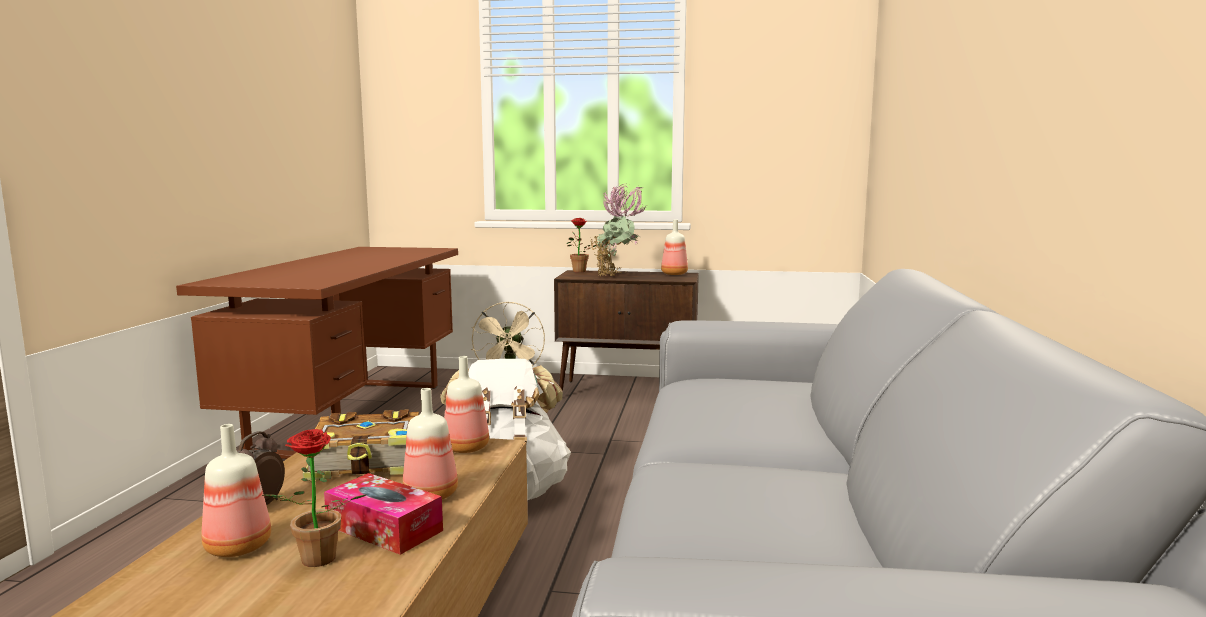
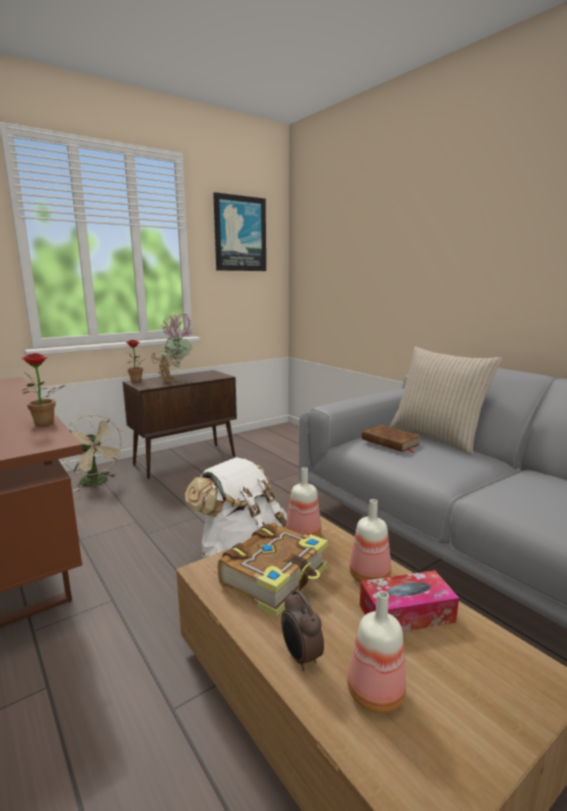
camera: 45 degrees left, 5 degrees up
potted plant [262,429,366,567] -> potted plant moved to [21,353,65,426]
bottle [661,220,688,275] -> none
none -> picture [213,192,266,271]
none -> brown book [362,425,421,453]
none -> beige pillow [389,347,502,455]

